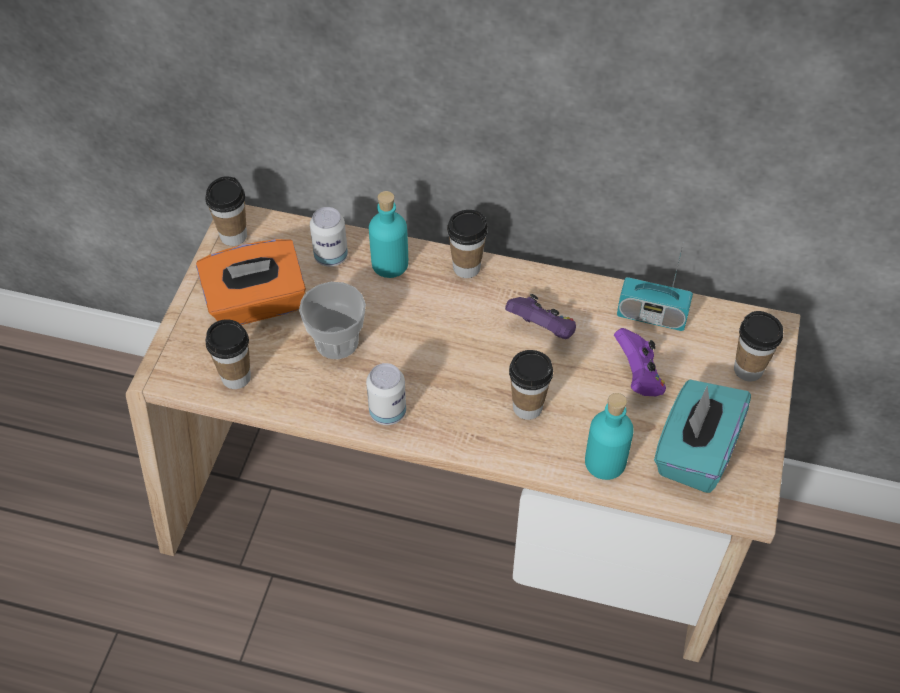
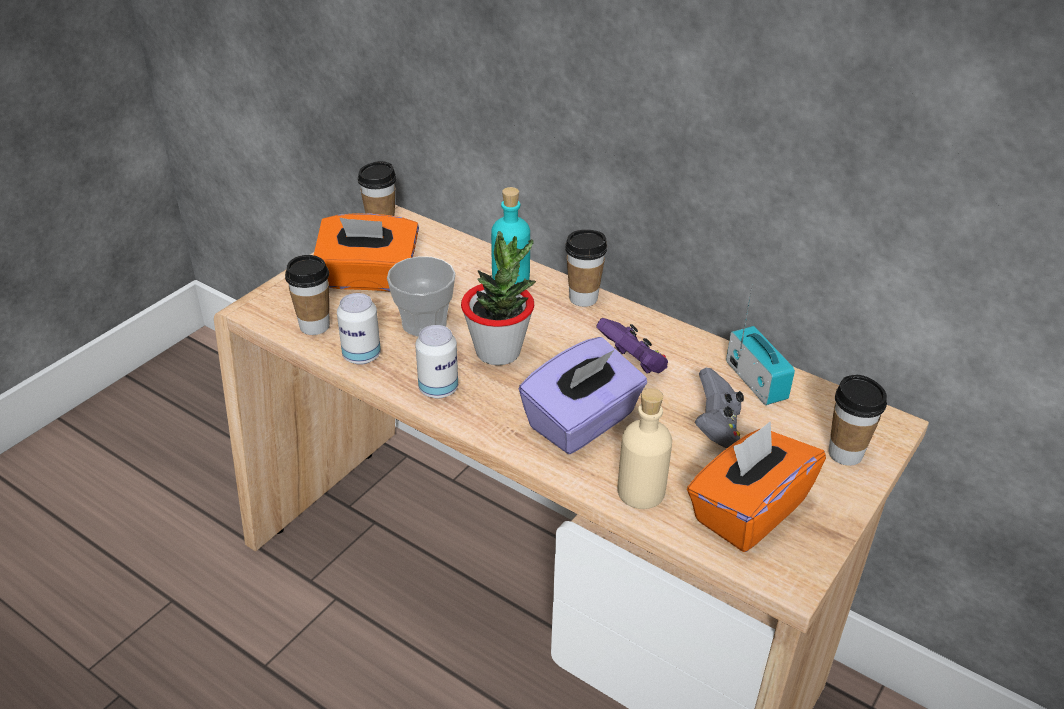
camera: 20 degrees right, 15 degrees down
can [310,207,348,267] -> can moved to [337,293,381,365]
cup [509,350,553,420] -> purple tissue box [519,337,647,454]
turquoise bottle [585,393,634,480] -> beige bottle [617,388,672,509]
purple game controller [614,328,666,396] -> grey game controller [695,368,744,448]
radio [617,245,693,331] -> radio turned 150 degrees counterclockwise [726,287,795,405]
turquoise tissue box [654,380,751,493] -> orange tissue box [687,421,826,552]
none -> potted plant [461,231,536,365]

